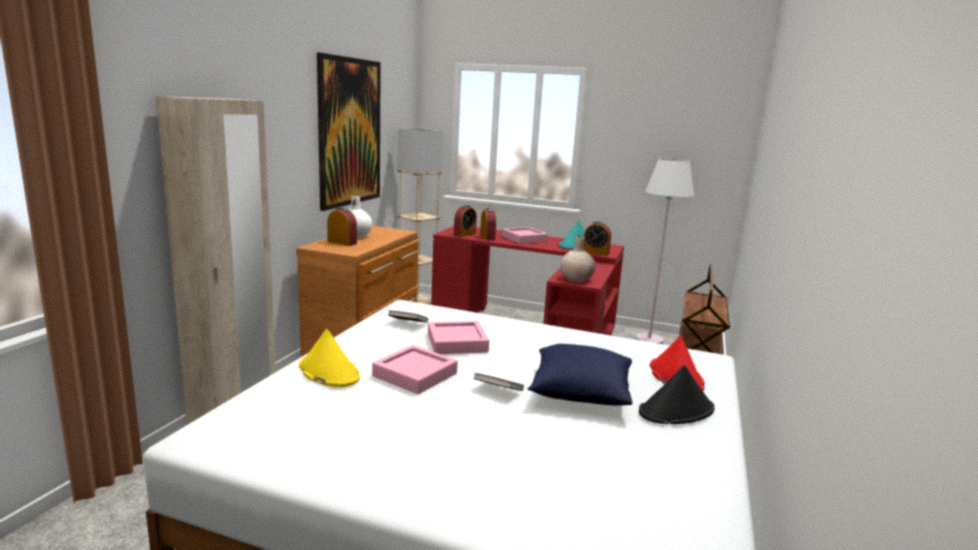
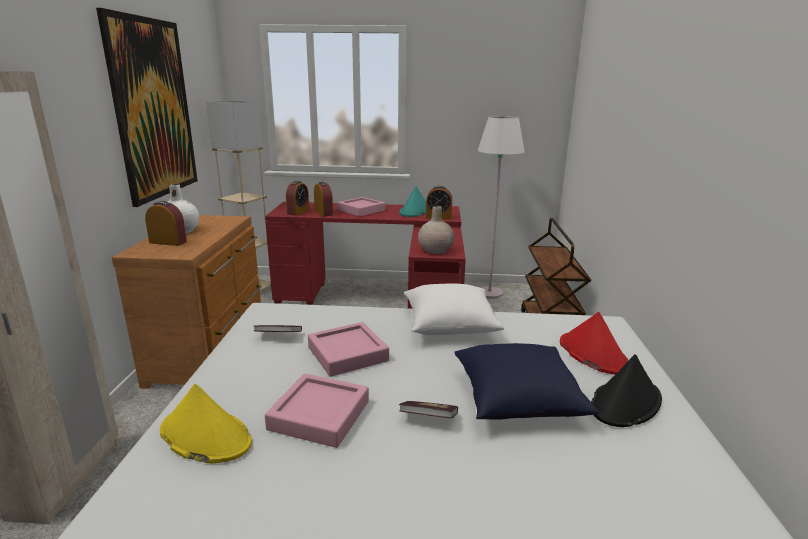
camera: 15 degrees left, 5 degrees up
none -> white pillow [404,283,504,335]

